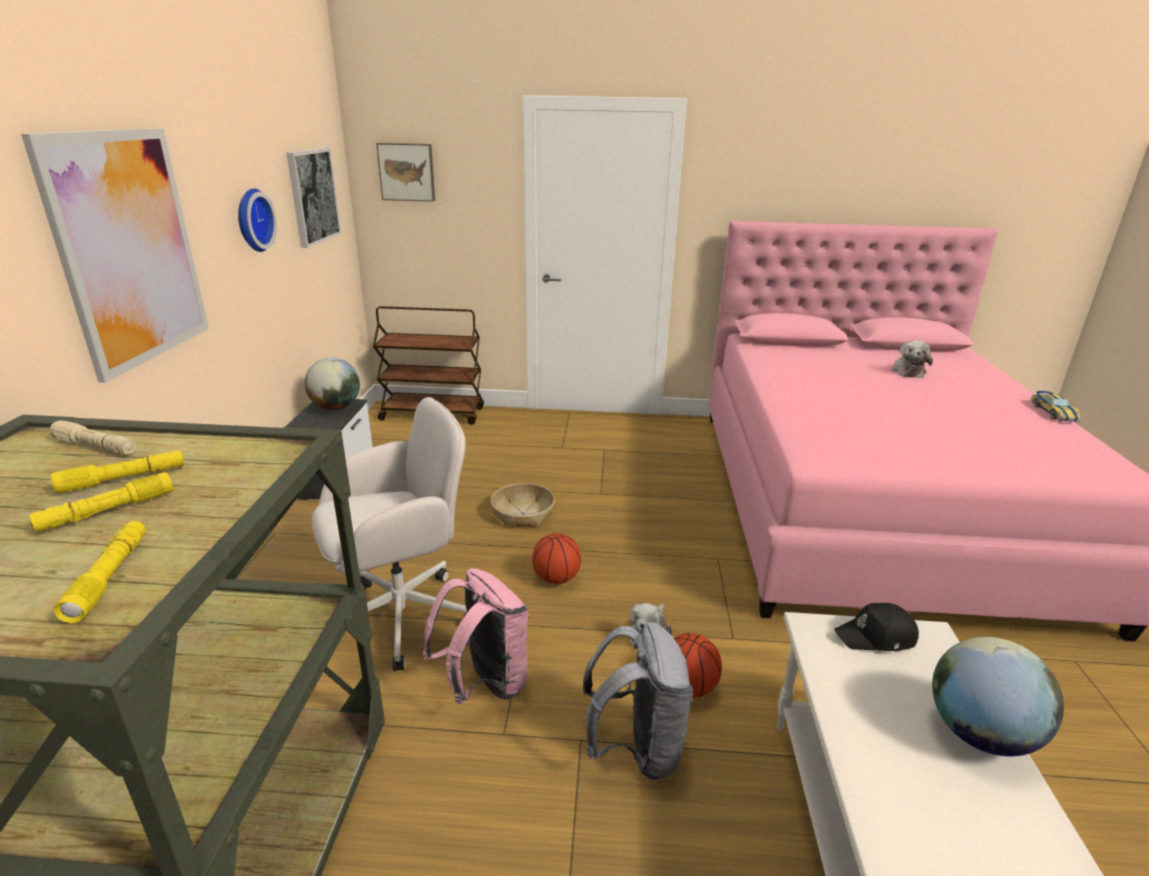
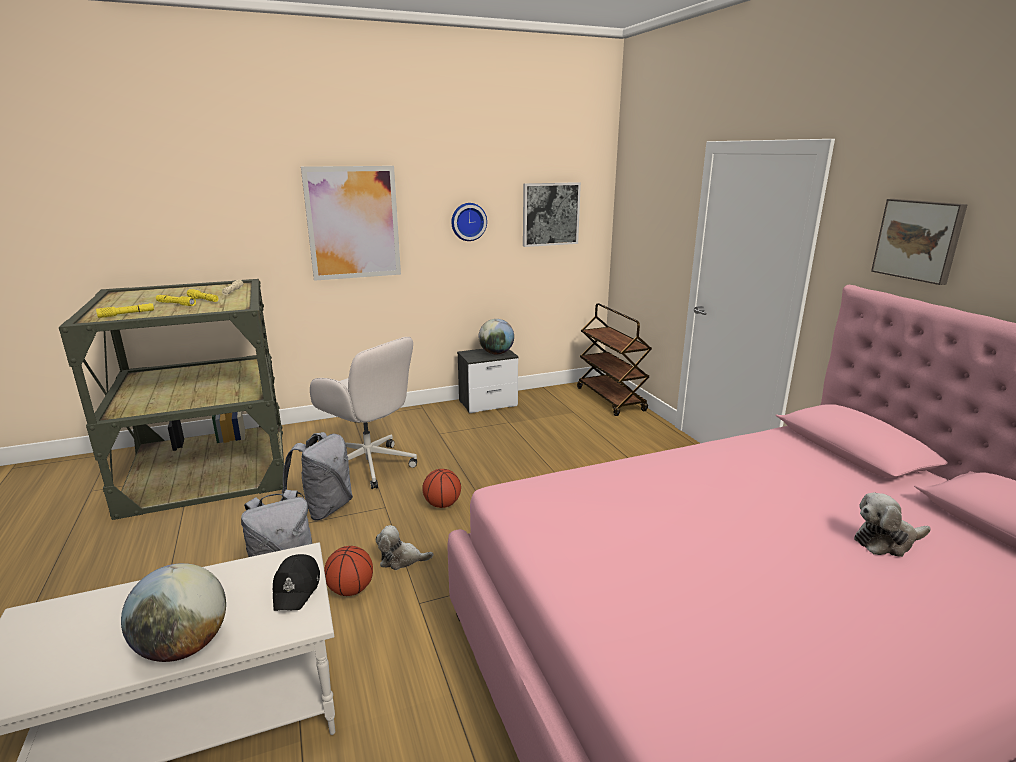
camera: 65 degrees right, 5 degrees down
picture [376,143,435,202] -> picture moved to [871,199,968,285]
pink backpack [423,568,529,704] -> grey backpack [281,432,353,521]
basket [491,483,555,528] -> none
black cap [834,603,919,651] -> black cap turned 150 degrees counterclockwise [273,554,320,611]
toy car [1031,391,1081,422] -> none

